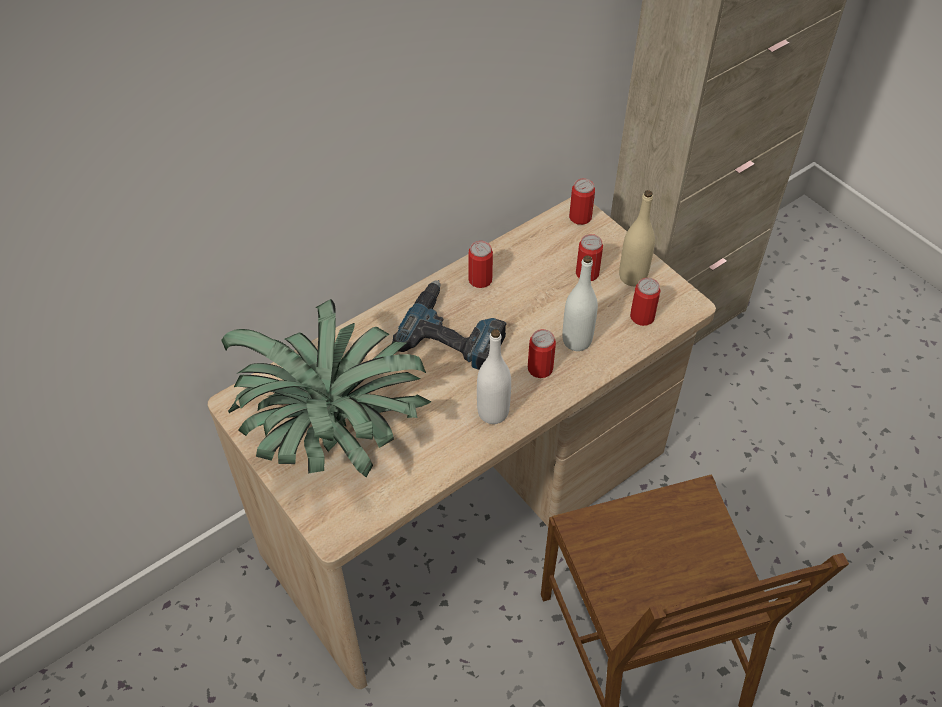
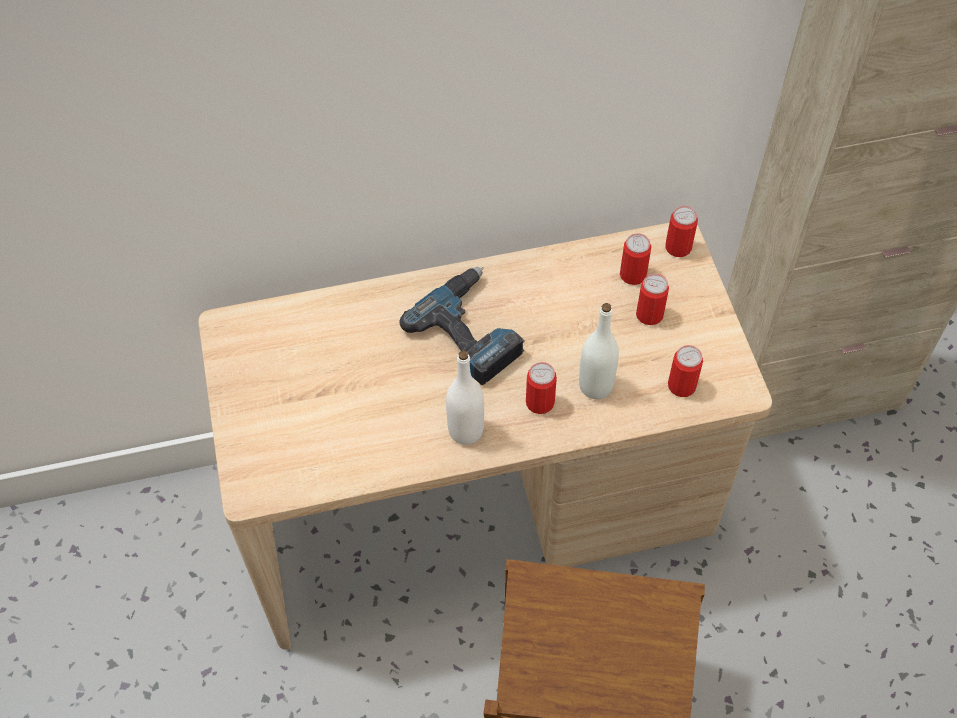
camera: 25 degrees right, 5 degrees up
potted plant [222,299,432,477] -> none
can [468,241,493,288] -> can moved to [620,233,651,285]
beige bottle [619,190,655,286] -> none

